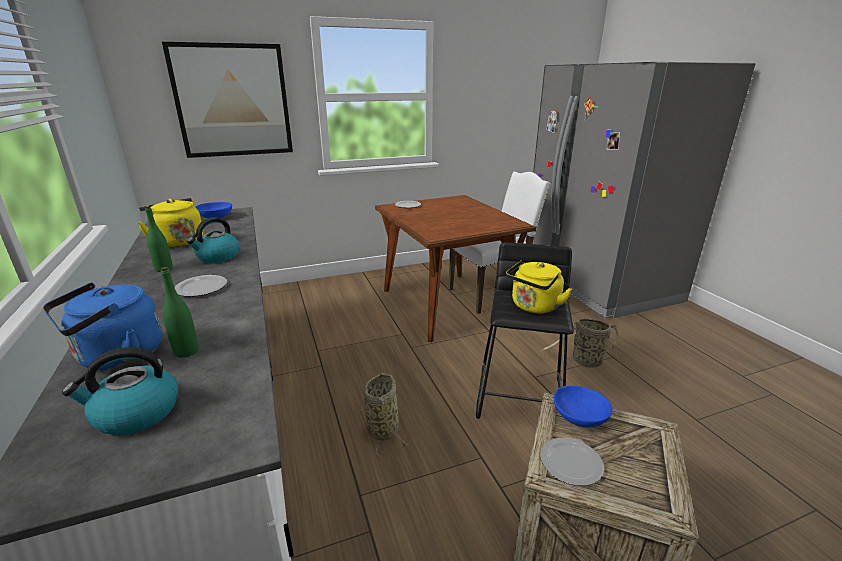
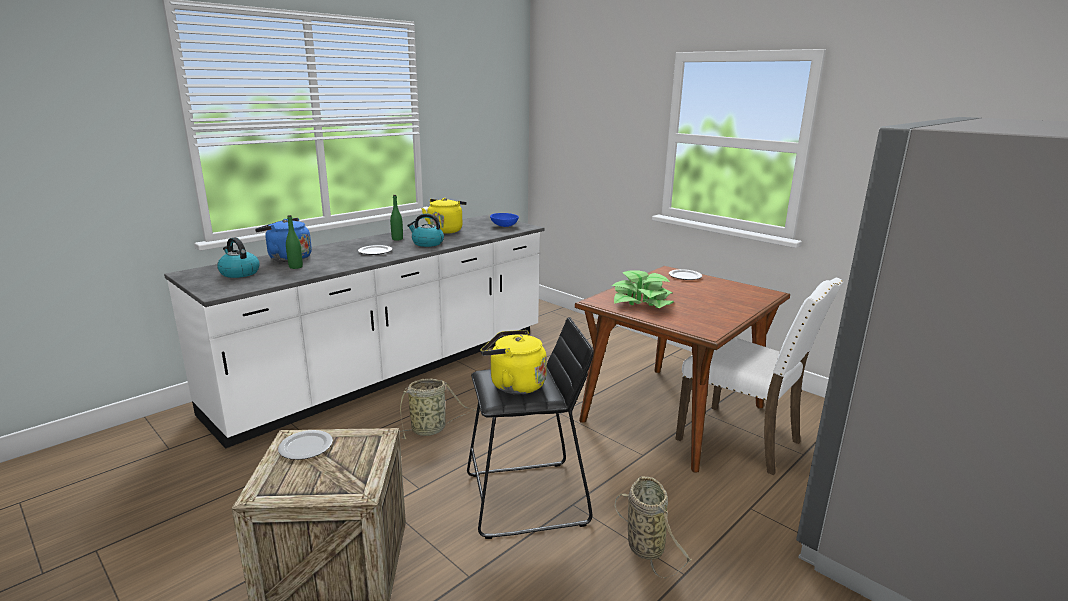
camera: 65 degrees right, 5 degrees down
picture [162,42,293,158] -> none
blue bowl [554,386,612,427] -> none
none -> potted plant [612,270,674,308]

